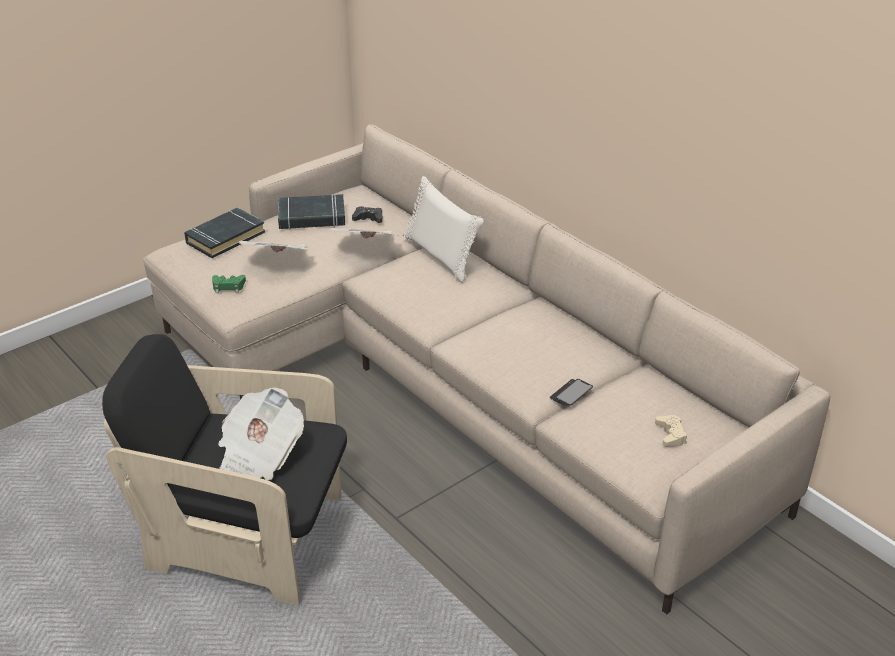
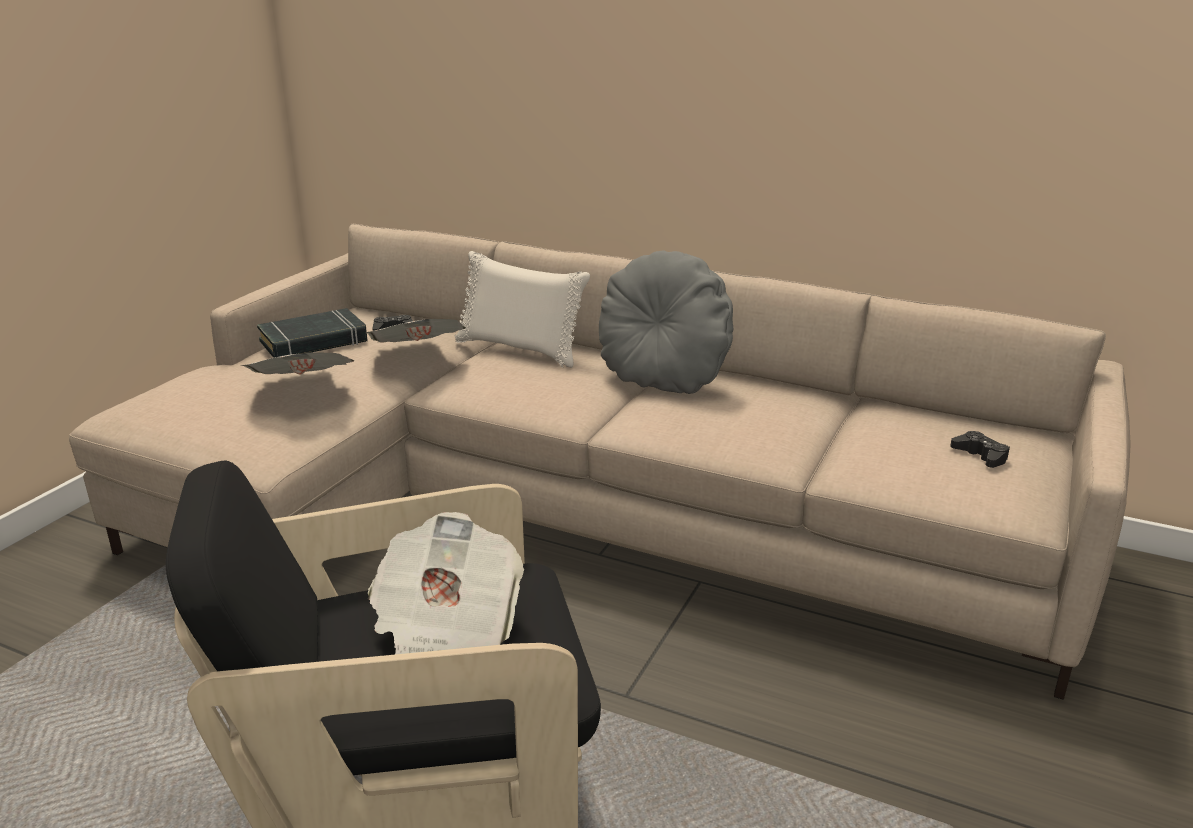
camera: 25 degrees left, 10 degrees down
black book [184,207,265,258] -> none
green game controller [212,275,246,293] -> none
phone [550,379,593,405] -> none
beige game controller [655,415,687,447] -> black game controller [950,431,1010,468]
none -> grey pillow [599,250,733,394]

